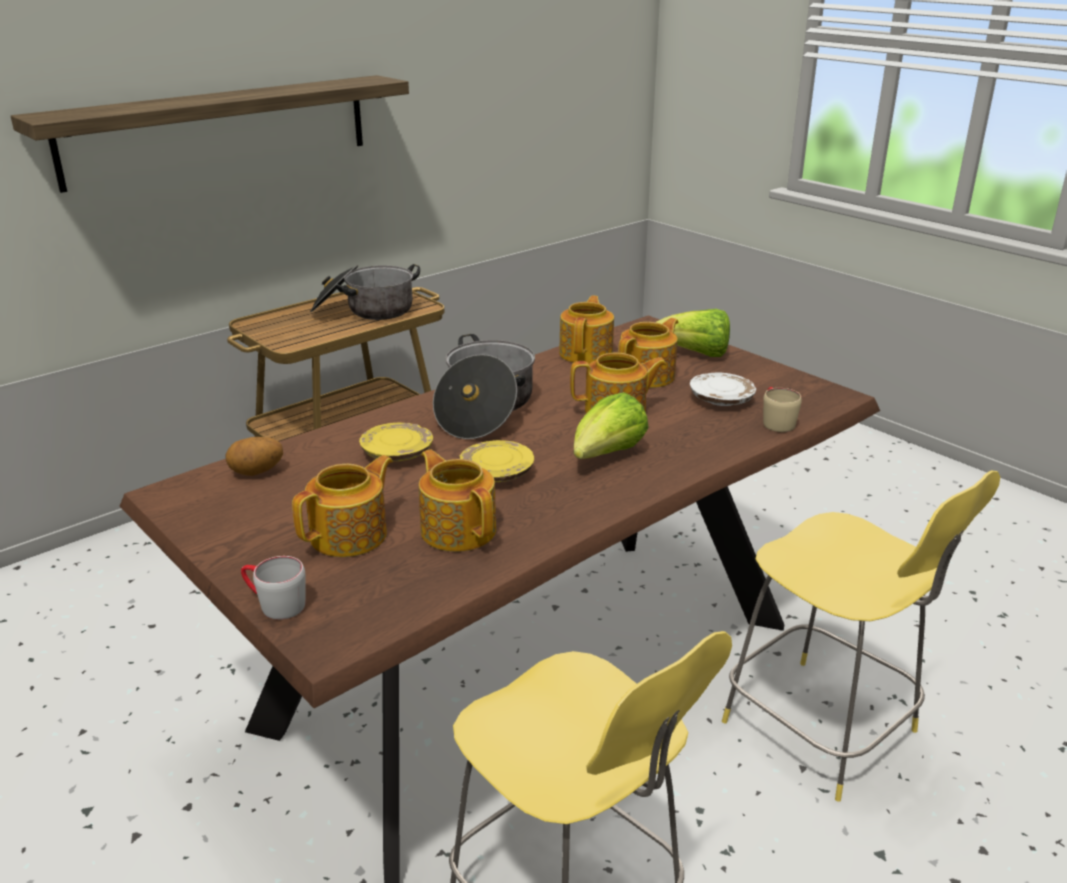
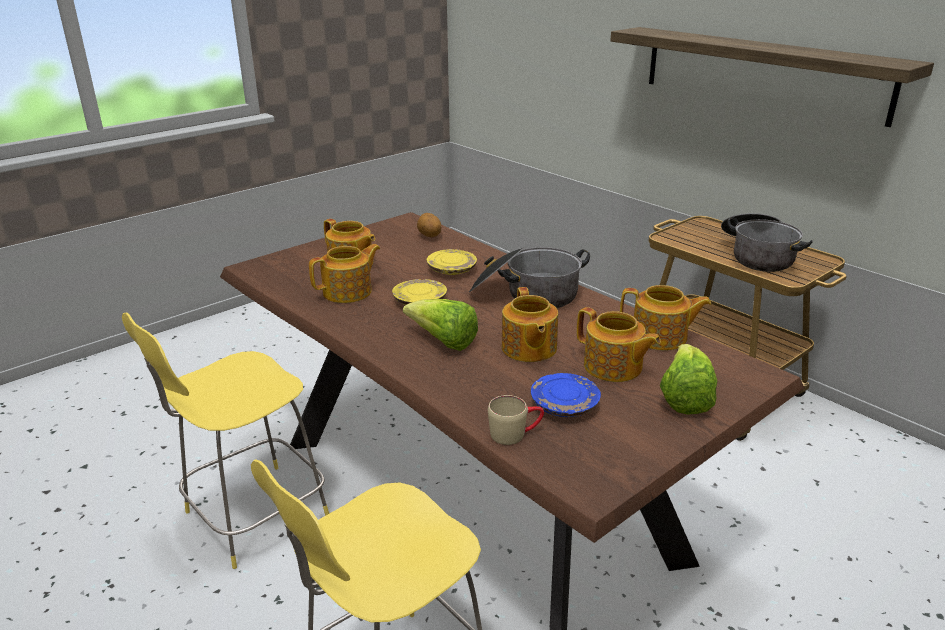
camera: 90 degrees right, 0 degrees up
grey mug [241,556,306,620] -> none
white plate [690,372,756,406] -> blue plate [531,373,601,417]

